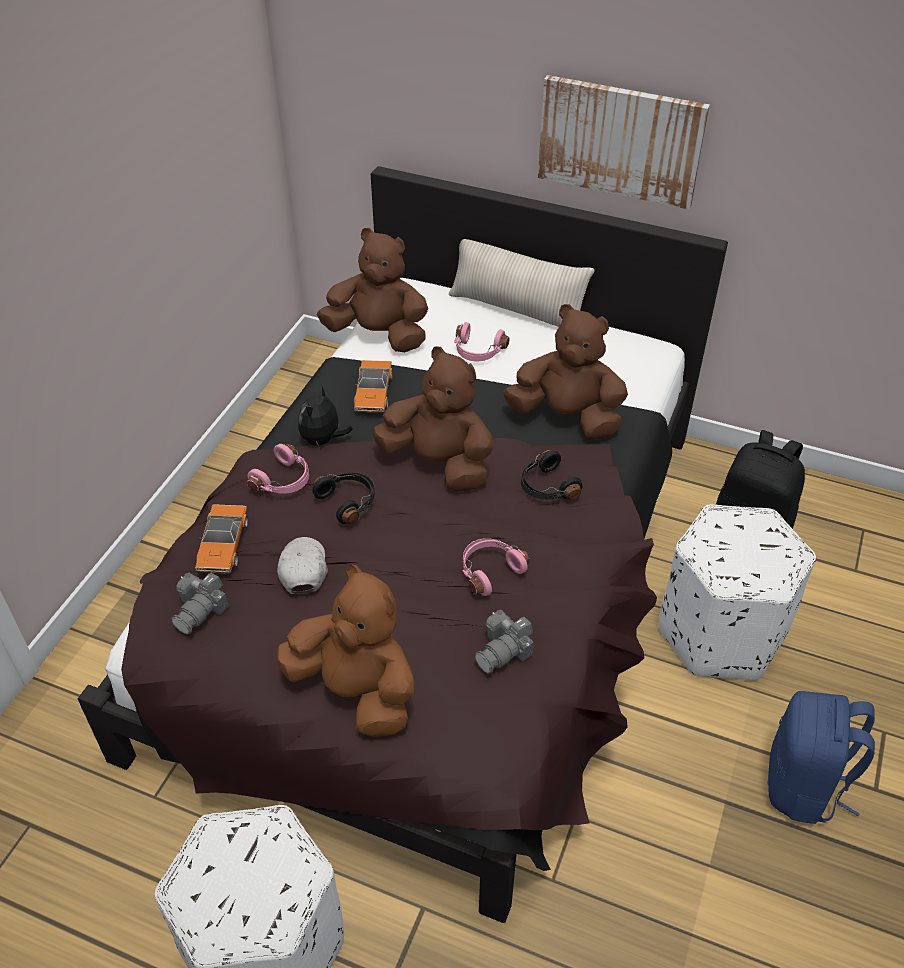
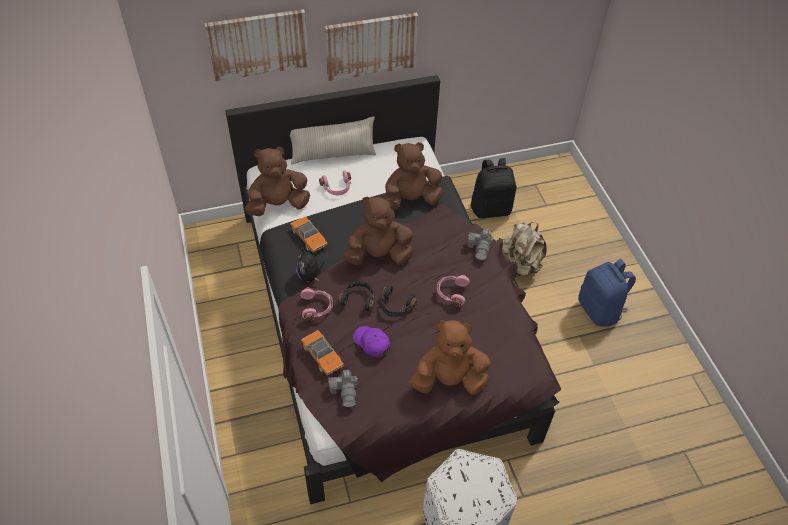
camera: 40 degrees left, 5 degrees up
white cap [277,537,328,595] -> purple cap [353,326,390,358]
camera [475,610,534,674] -> camera moved to [468,229,494,260]
black headphones [521,450,583,500] -> black headphones moved to [380,285,417,317]
white ottoman [659,504,816,680] -> beige backpack [502,222,547,278]
none -> picture [204,9,309,81]

